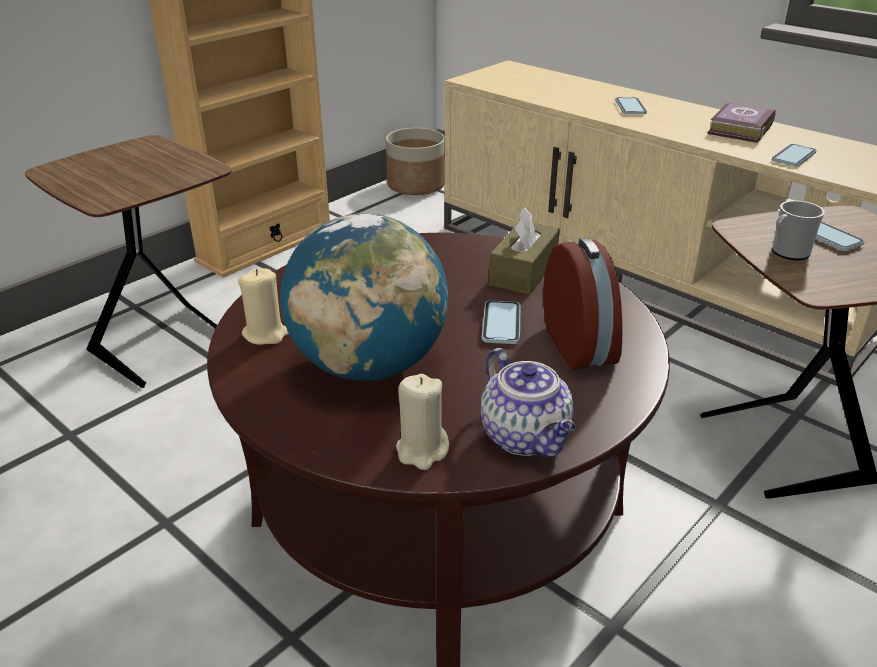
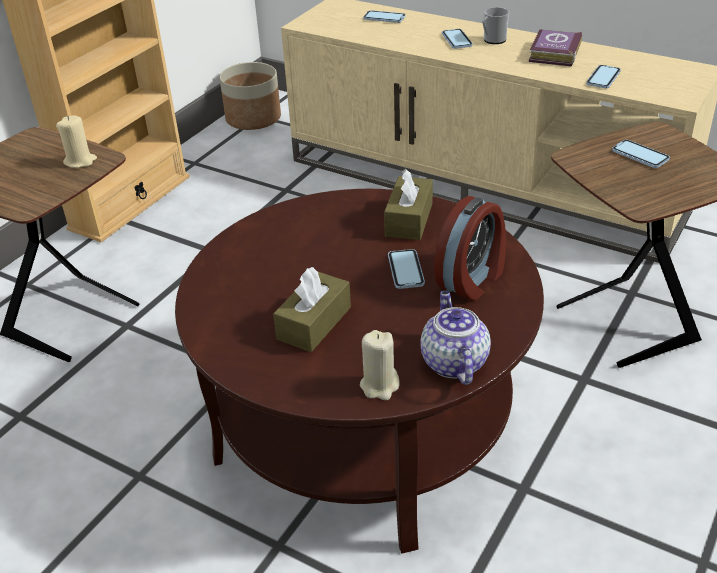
camera: 10 degrees left, 5 degrees up
beige candle [238,268,289,345] -> beige candle moved to [56,115,97,168]
globe [280,213,448,381] -> brown tissue box [273,267,351,352]
teapot [480,348,576,457] -> teapot turned 150 degrees counterclockwise [420,291,491,385]
alarm clock [543,238,622,370] -> alarm clock turned 60 degrees clockwise [434,196,506,301]
mug [772,201,825,260] -> mug moved to [482,7,509,44]
none -> phone [363,10,405,23]

